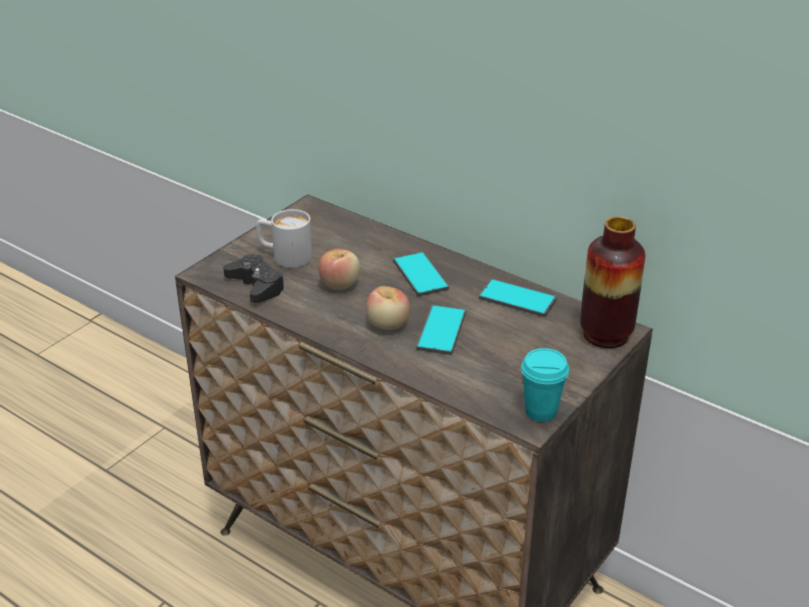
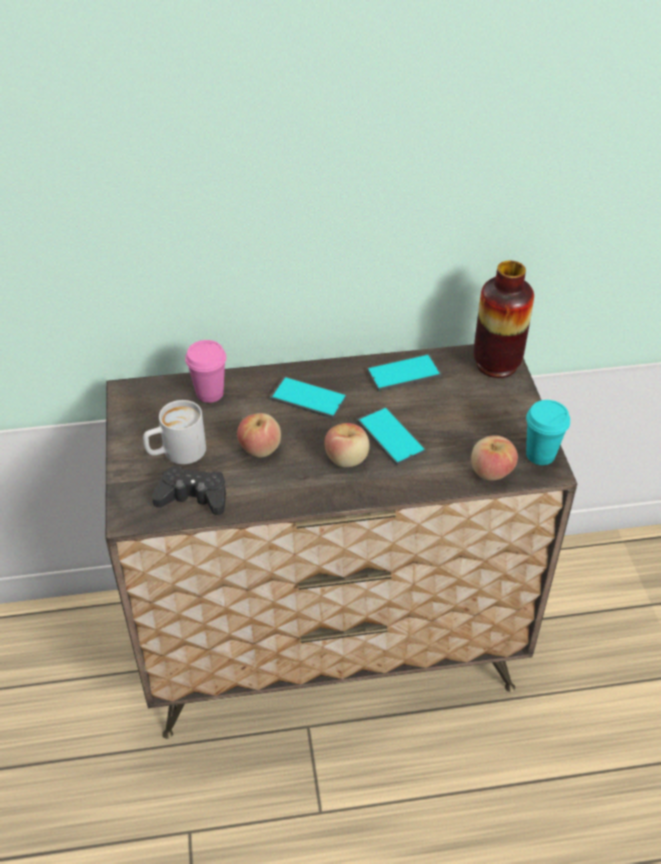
camera: 45 degrees left, 10 degrees up
none -> pink cup [185,340,226,403]
none -> apple [471,435,518,481]

